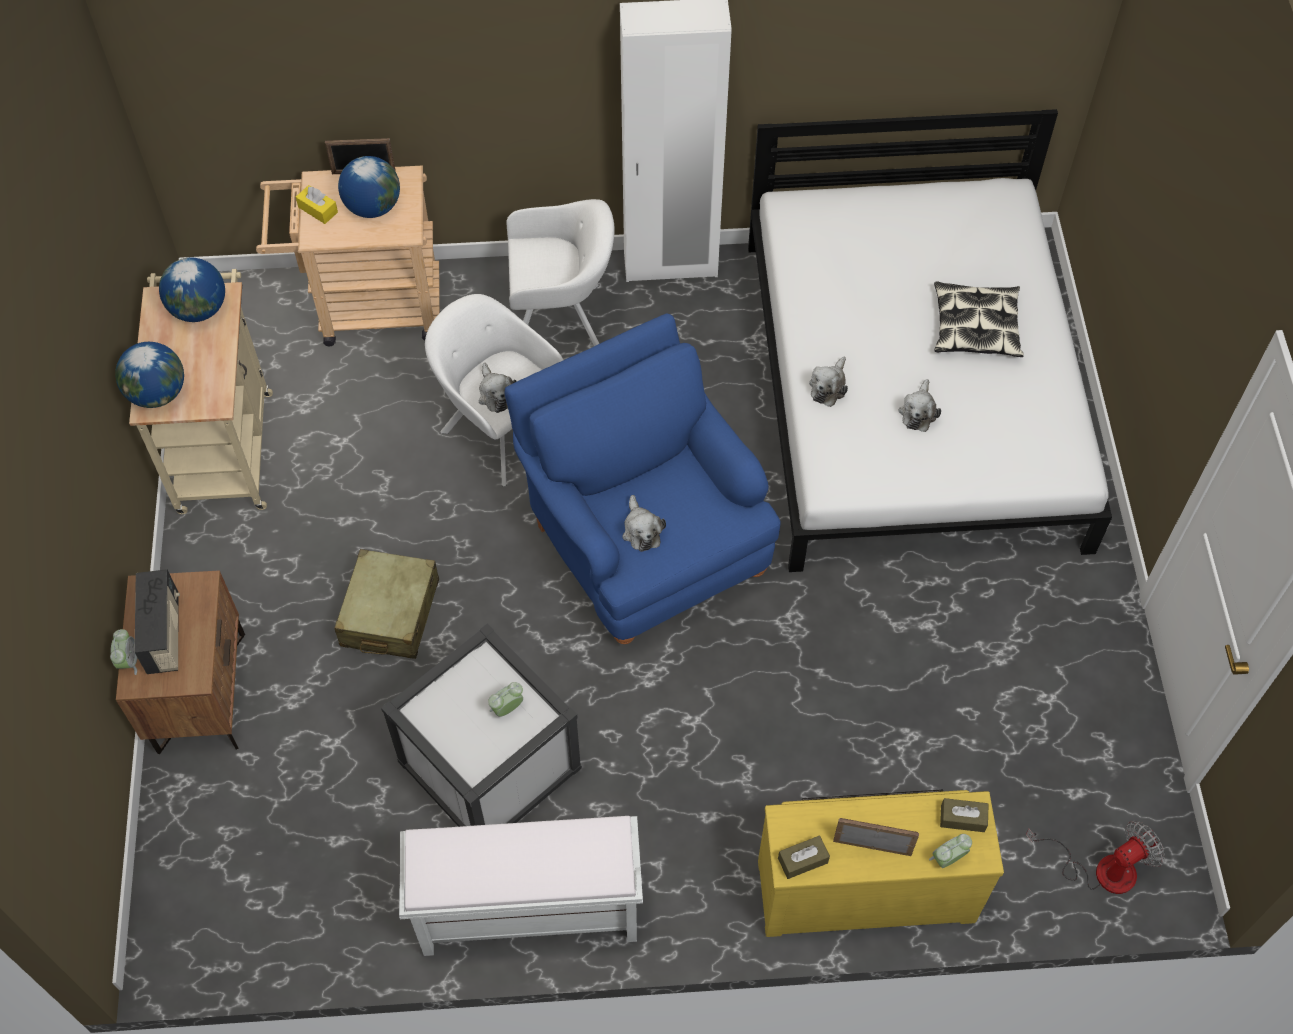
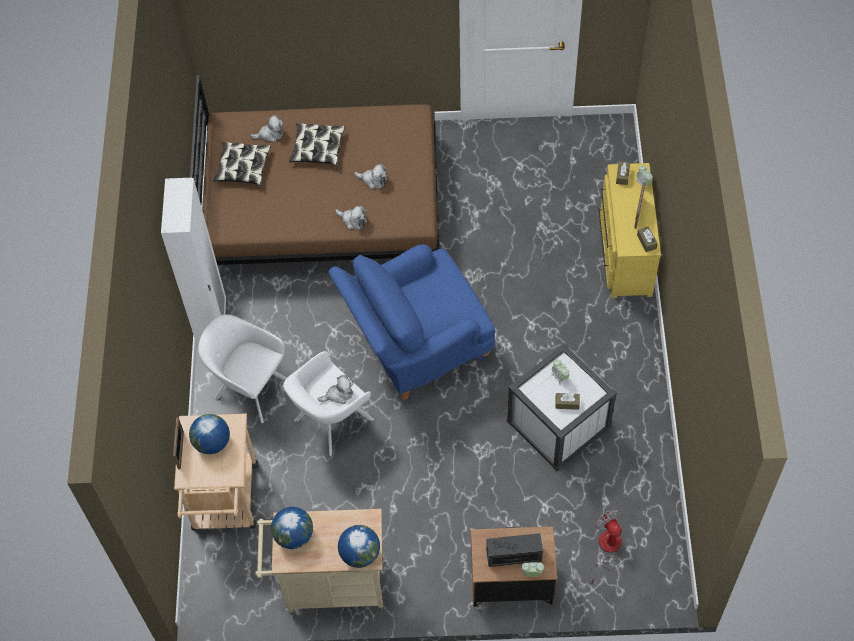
camera: 85 degrees left, 0 degrees up
yellow tissue box [296,185,338,224] -> none
beige suitcase [334,549,439,659] -> none
white bench [399,816,643,956] -> none
white armchair [506,199,615,346] -> white armchair turned 60 degrees counterclockwise [198,314,287,423]
plush toy [622,495,666,552] -> plush toy moved to [250,115,284,143]
white bed [748,109,1112,572] -> brown bed [190,75,440,265]
fan [1026,821,1165,894] -> fan moved to [589,509,622,585]
none -> pillow [213,141,271,186]
none -> brown tissue box [555,393,580,410]

